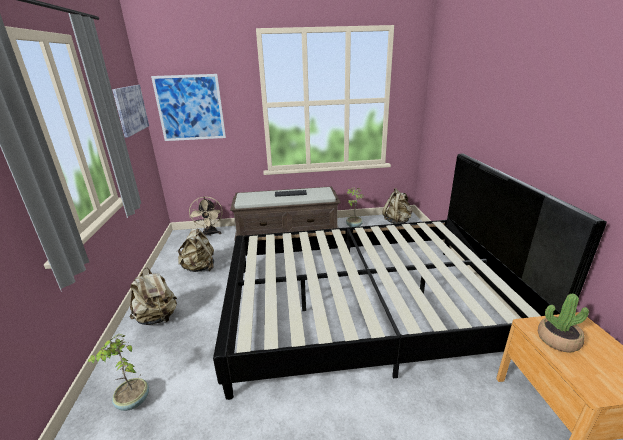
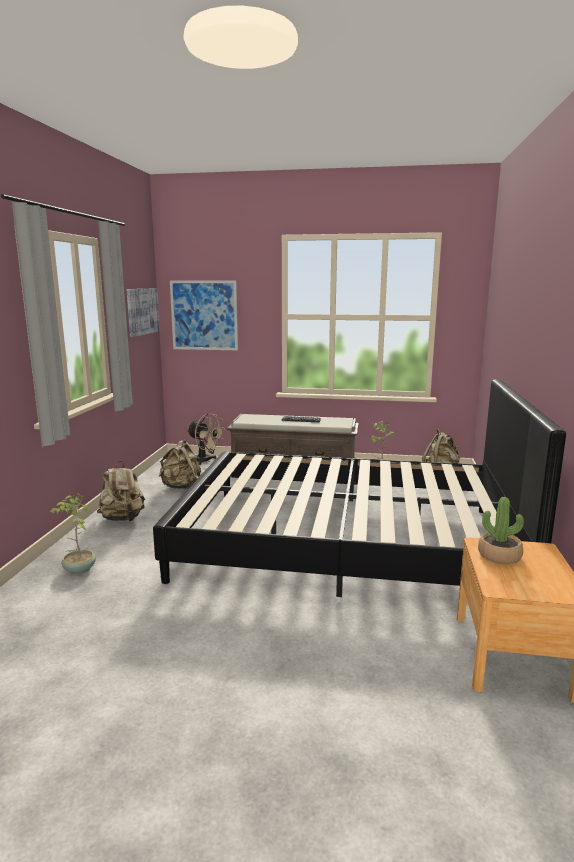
camera: 15 degrees right, 10 degrees down
beige fan [189,196,223,235] -> beige fan turned 60 degrees counterclockwise [187,413,225,465]

